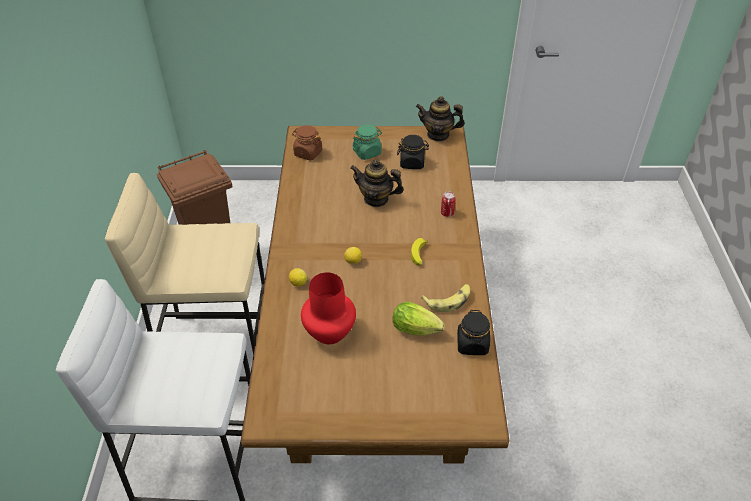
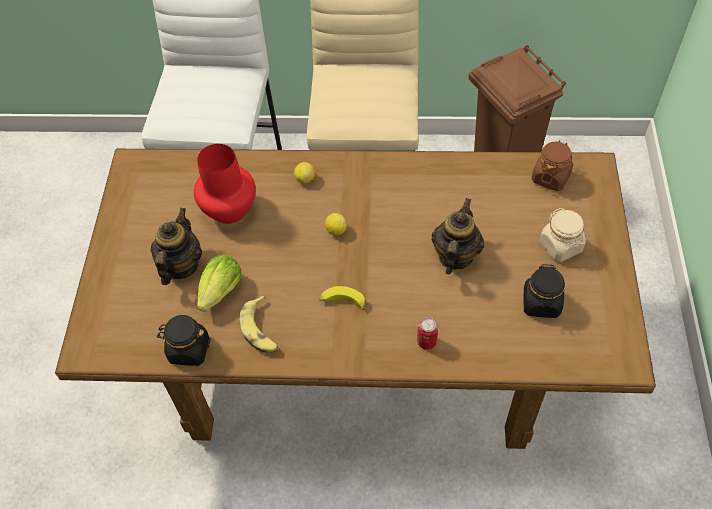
camera: 95 degrees right, 10 degrees up
green jar [352,125,382,160] -> beige jar [540,208,586,262]
teapot [416,96,465,141] -> teapot moved to [150,208,202,285]

